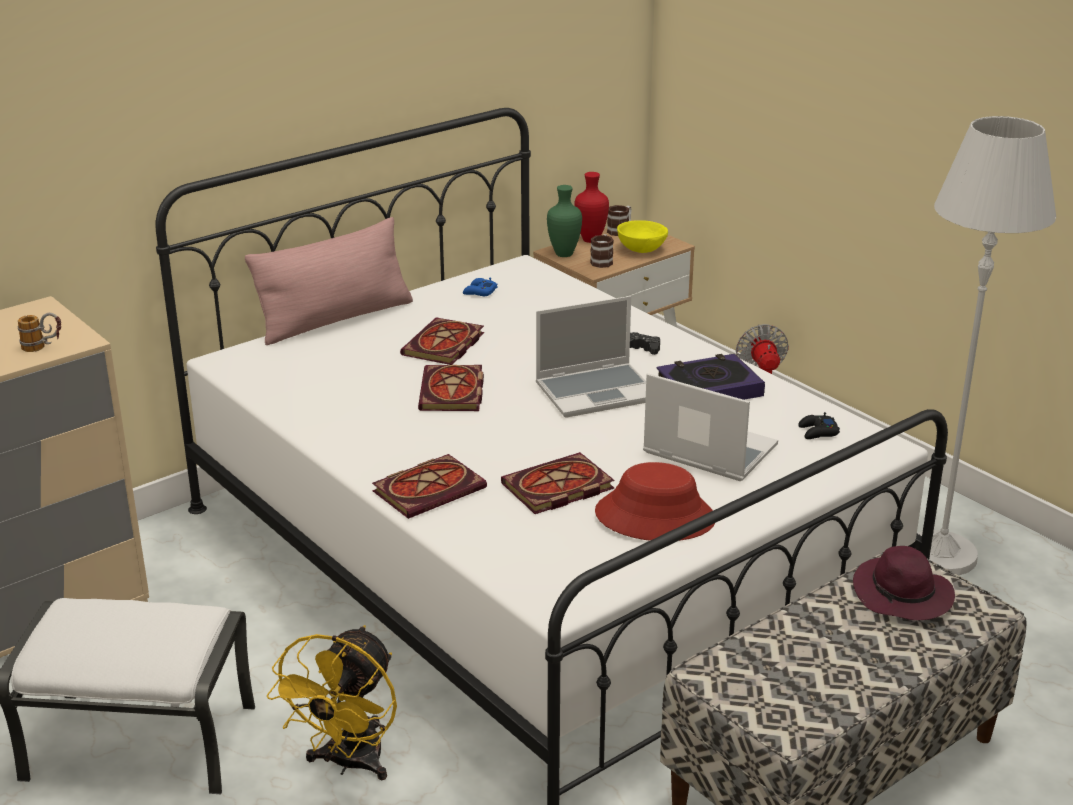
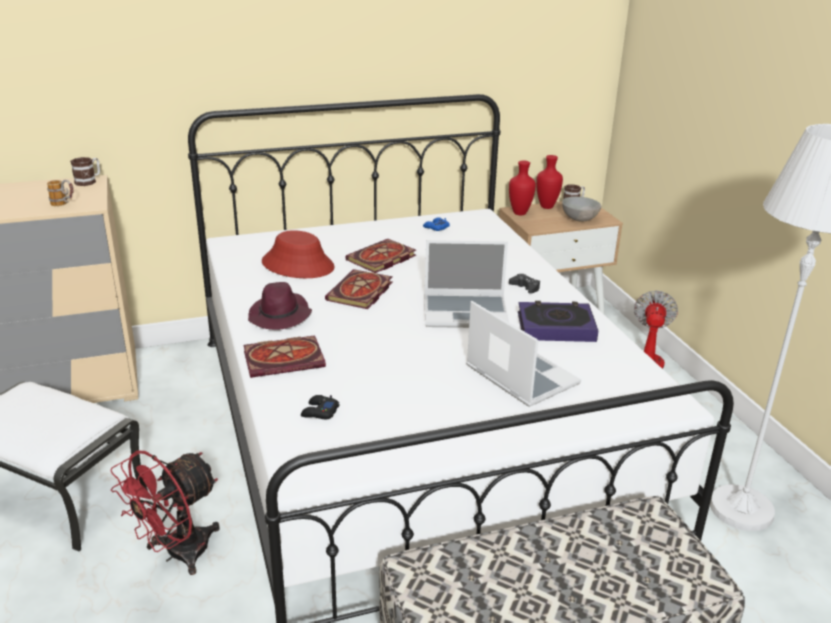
camera: 20 degrees right, 0 degrees up
pink pillow [245,217,413,345] -> none
yellow fan [267,625,397,780] -> red fan [110,450,220,575]
book [501,452,615,514] -> none
green vase [547,185,582,257] -> red vase [509,161,536,215]
mug [590,234,614,268] -> mug moved to [70,157,100,186]
red hat [595,462,715,541] -> red hat moved to [262,230,335,278]
yellow bowl [617,220,668,253] -> grey bowl [562,197,601,222]
black game controller [798,412,840,439] -> black game controller moved to [301,395,339,420]
purple hat [853,546,955,620] -> purple hat moved to [248,282,312,330]

